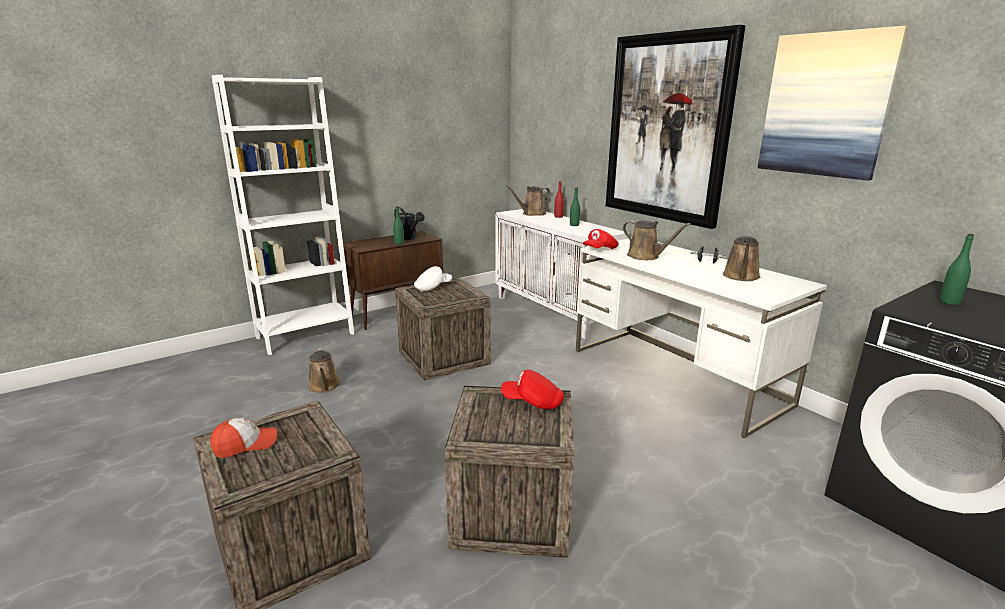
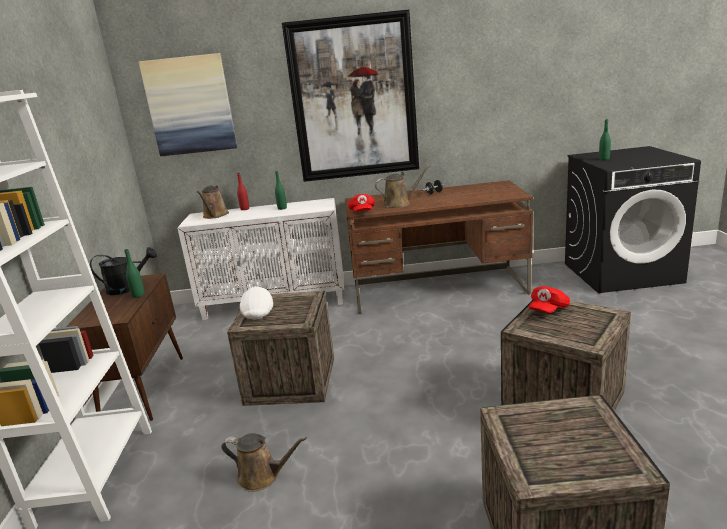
camera: 55 degrees left, 0 degrees up
cap [210,418,277,458] -> none
white desk [576,238,827,438] -> brown desk [345,180,533,314]
brown watering can [723,235,760,281] -> none
picture [758,26,909,181] -> picture moved to [139,53,237,156]

